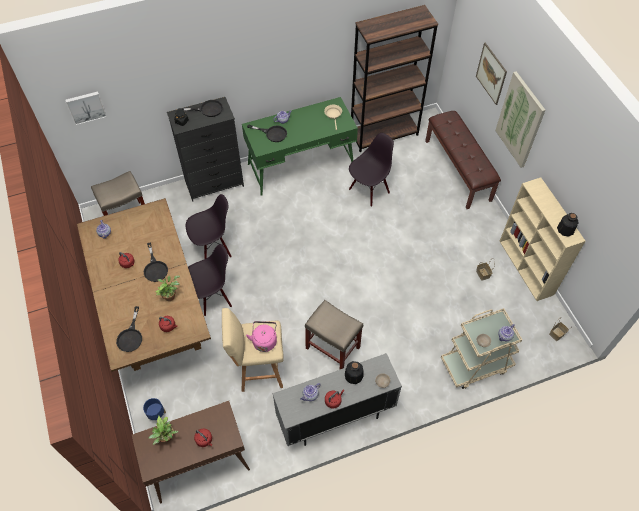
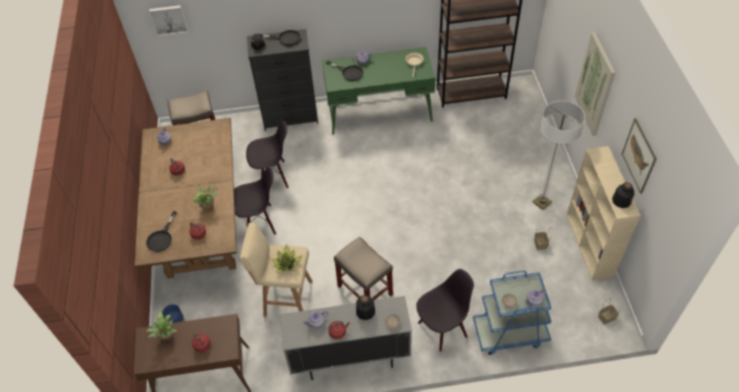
camera: 15 degrees right, 5 degrees down
black frying pan [144,242,168,282] -> none
pink kettle [246,321,277,352] -> potted plant [271,244,303,273]
black chair [349,133,394,207] -> black chair moved to [416,269,474,352]
brown bench [425,111,501,209] -> none
beige cart [441,308,522,389] -> blue cart [473,271,551,355]
picture [476,43,507,105] -> picture moved to [622,118,657,194]
none -> floor lamp [533,101,585,210]

